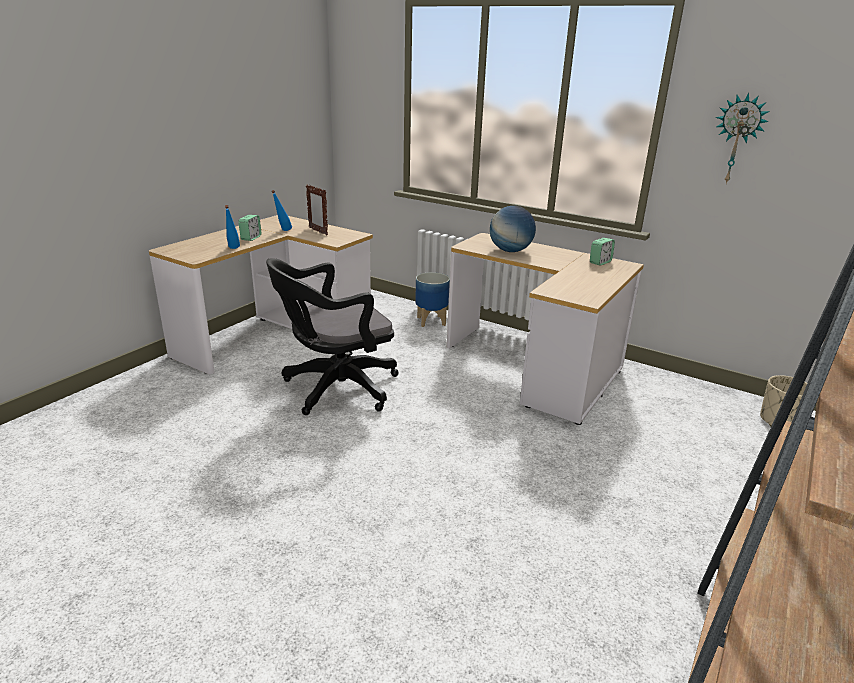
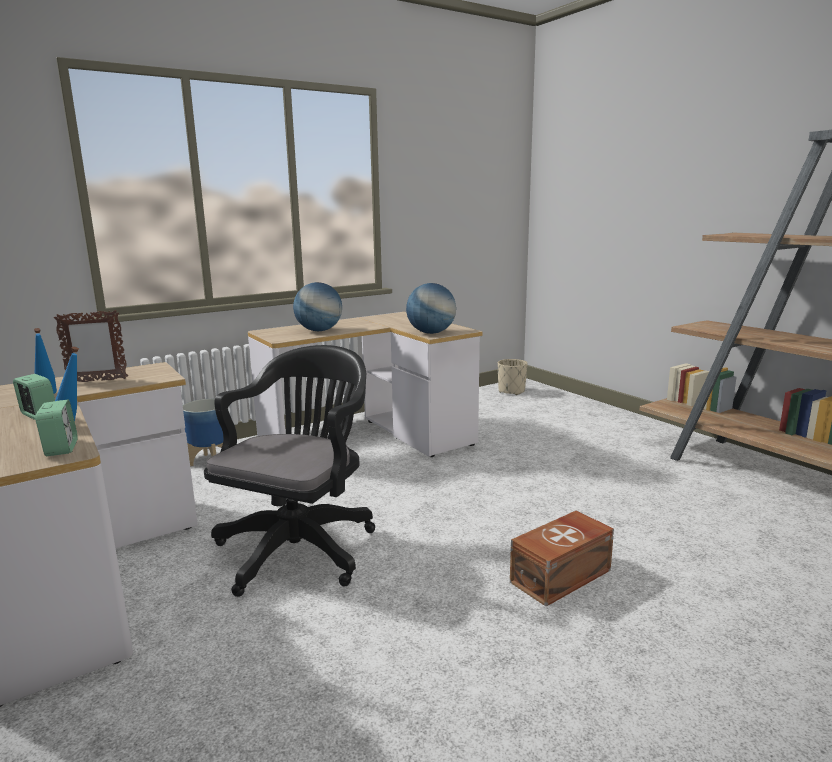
camera: 65 degrees left, 10 degrees down
black office chair [266,258,399,415] -> black office chair turned 150 degrees counterclockwise [204,345,375,597]
alarm clock [590,238,615,265] -> alarm clock moved to [35,400,78,456]
wall clock [716,93,770,184] -> none
none -> globe [406,283,456,334]
none -> brown storage box [510,511,614,607]

